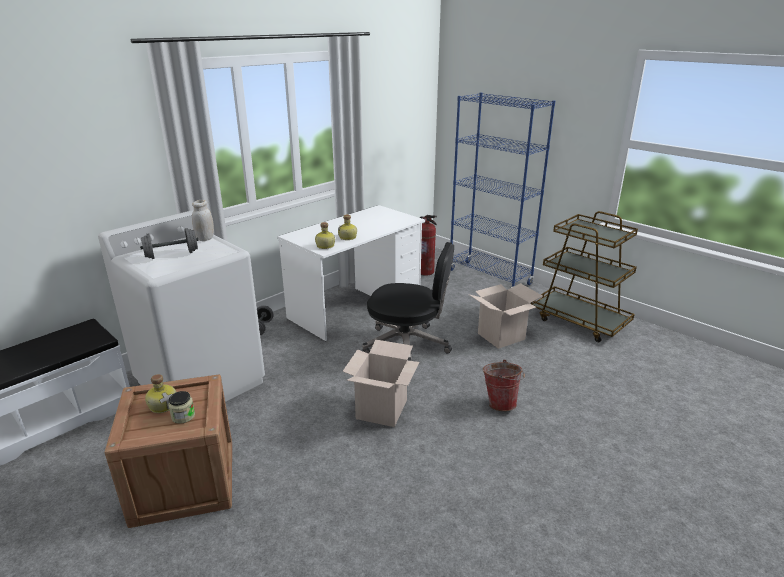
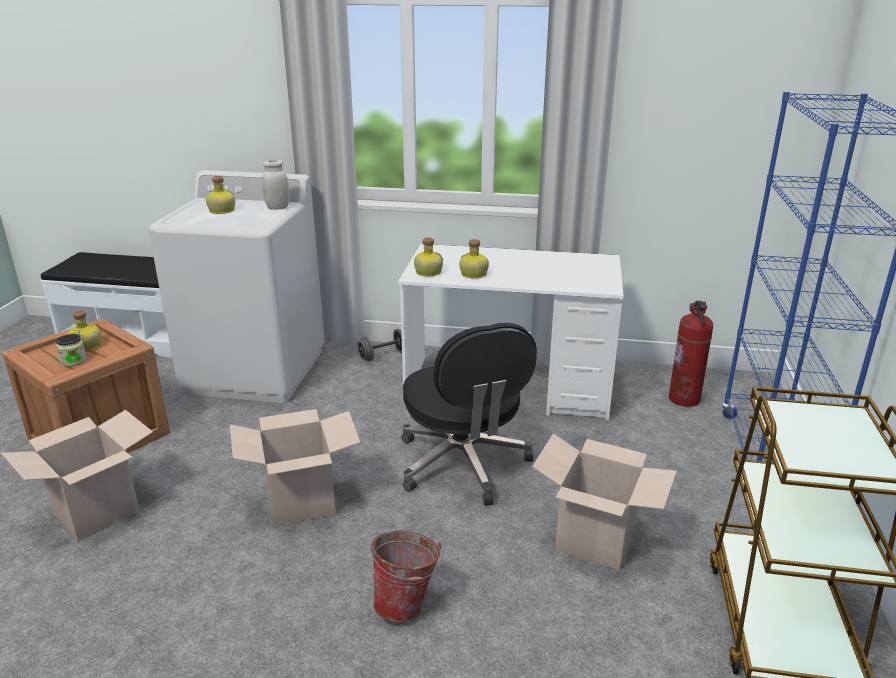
camera: 55 degrees right, 0 degrees up
grey dumbbell [140,228,198,259] -> bottle [206,176,235,214]
none -> cardboard box [1,410,153,541]

